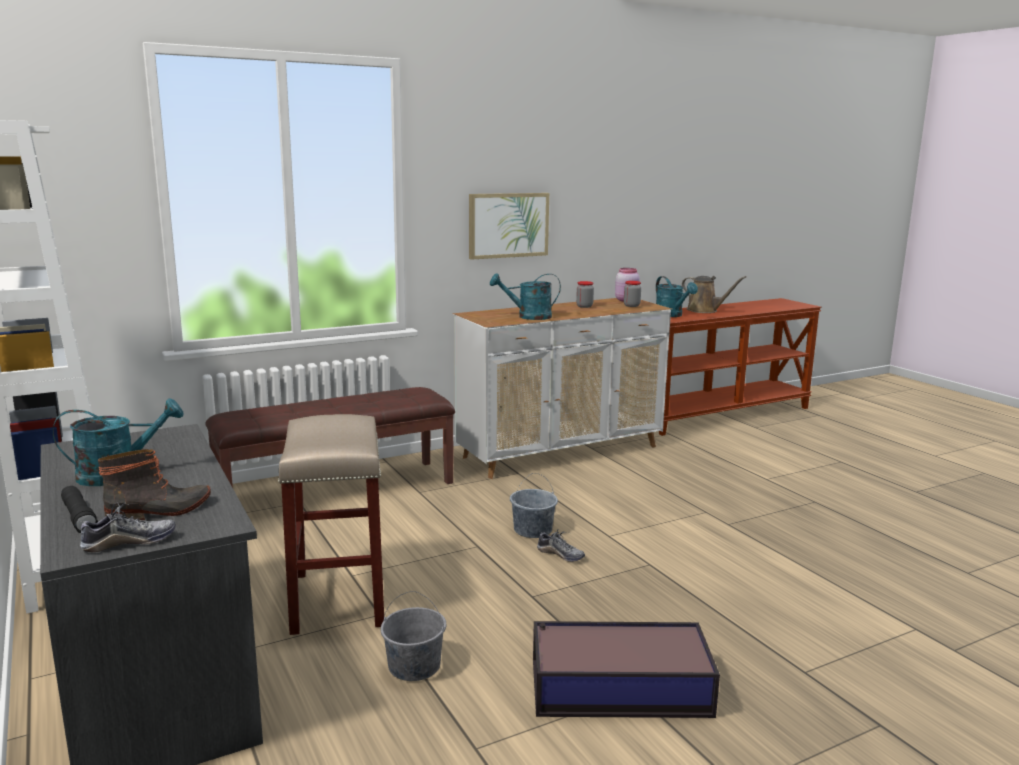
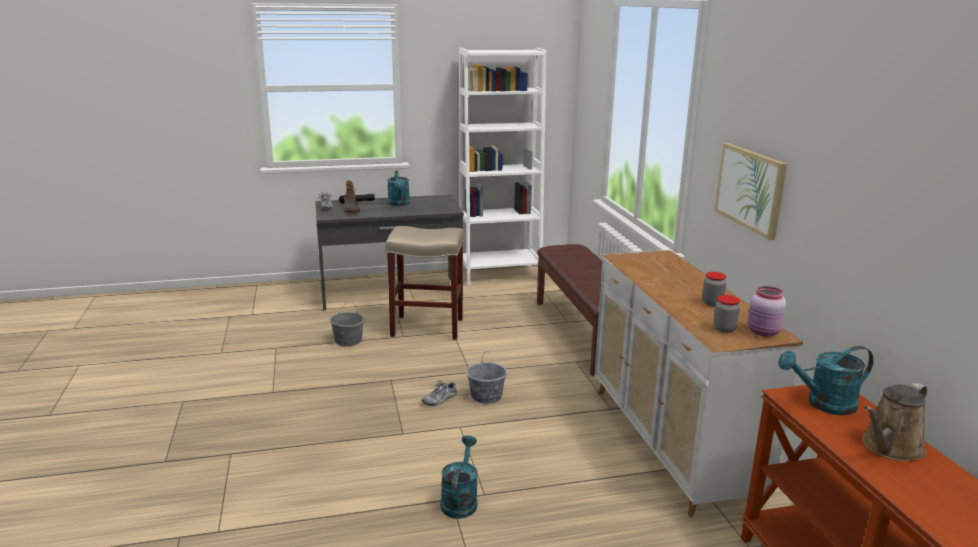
camera: 105 degrees right, 5 degrees up
turquoise watering can [490,273,561,320] -> turquoise watering can moved to [441,435,478,519]
storage box [533,621,720,718] -> none

